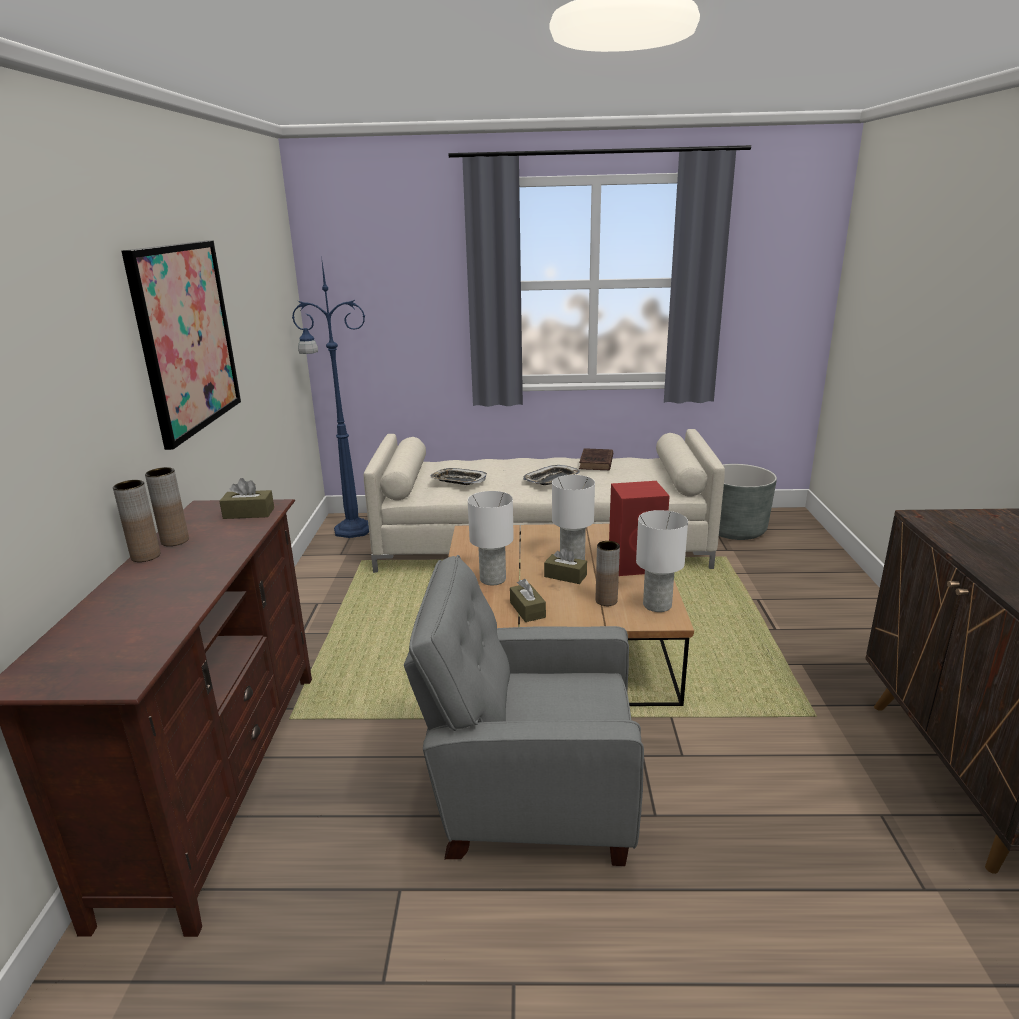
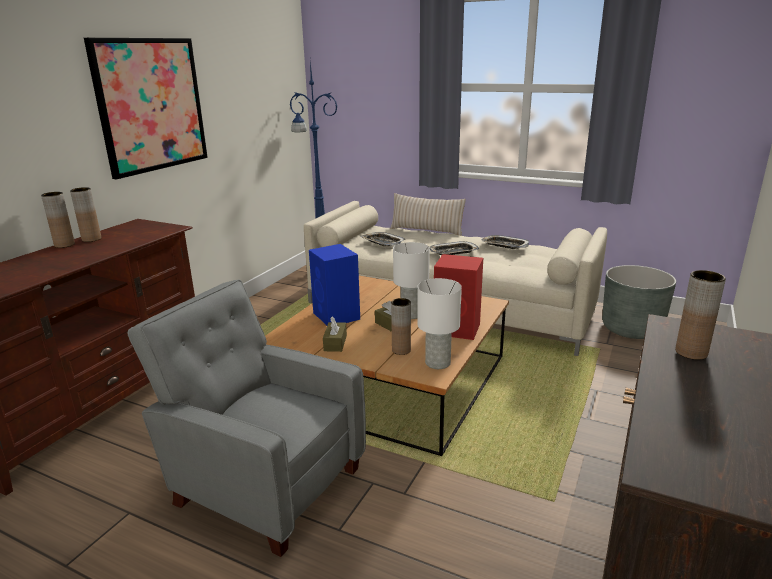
camera: 25 degrees right, 0 degrees up
brown tissue box [219,478,274,519] -> none
white table lamp [468,491,514,585] -> blue speaker [309,244,360,325]
brown book [579,448,613,471] -> tray [481,235,529,249]
none -> beige pillow [390,193,466,236]
none -> brown vase [675,270,726,360]

